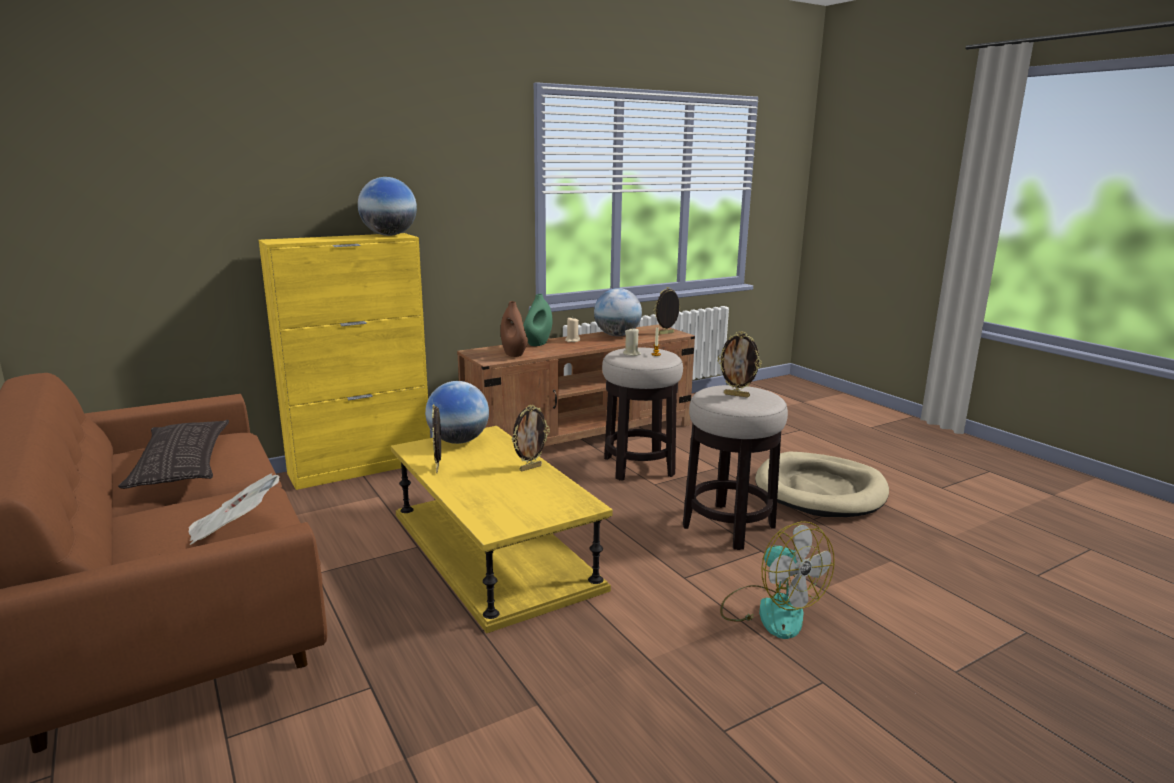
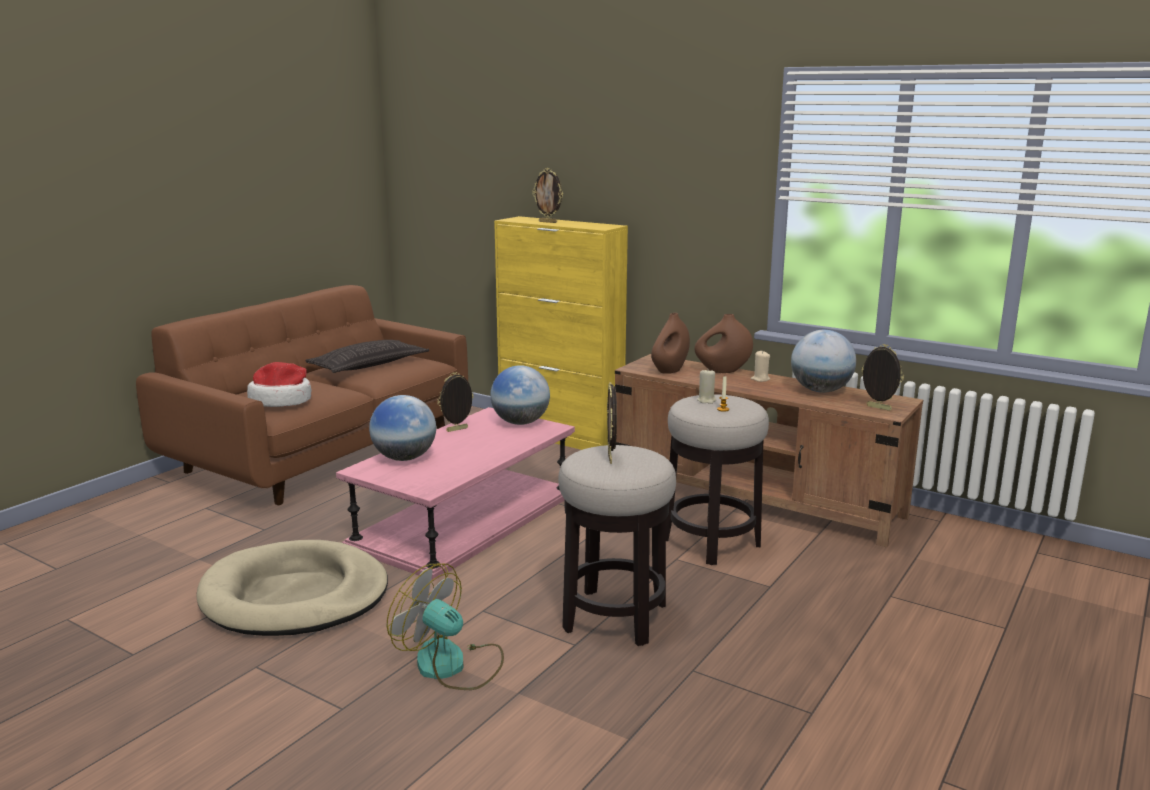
camera: 65 degrees right, 0 degrees up
newspaper [189,473,279,545] -> hat [247,362,312,407]
globe [358,177,417,236] -> globe moved to [369,395,436,461]
yellow coffee table [391,426,613,634] -> pink coffee table [336,407,575,581]
picture frame [512,405,550,471] -> picture frame moved to [532,168,563,223]
green vase [523,294,553,346] -> brown vase [694,314,753,373]
fan [720,521,834,639] -> fan turned 90 degrees clockwise [386,563,504,690]
beige dog bed [755,452,889,517] -> beige dog bed moved to [197,540,388,636]

